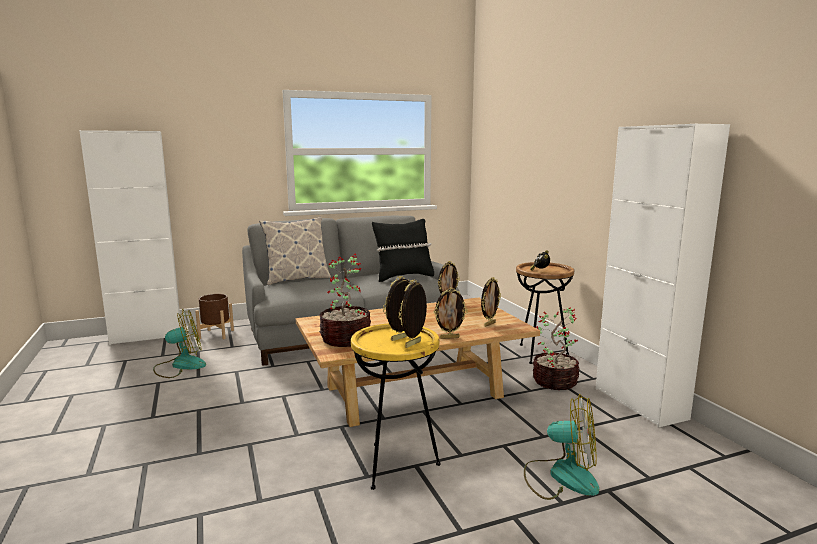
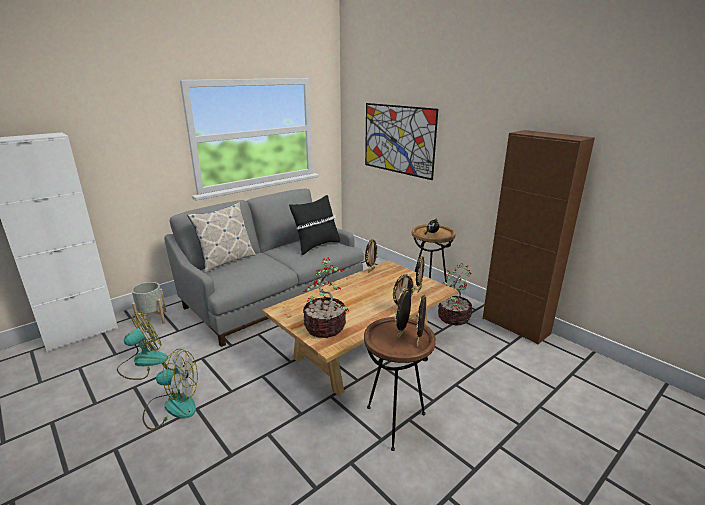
camera: 20 degrees left, 10 degrees up
brown planter [195,294,234,339] -> grey planter [132,282,167,328]
yellow side table [351,324,441,490] -> brown side table [364,317,436,451]
fan [524,394,599,500] -> fan moved to [142,349,198,430]
white cabinet [596,124,730,427] -> brown cabinet [483,130,595,345]
none -> picture [365,103,438,180]

